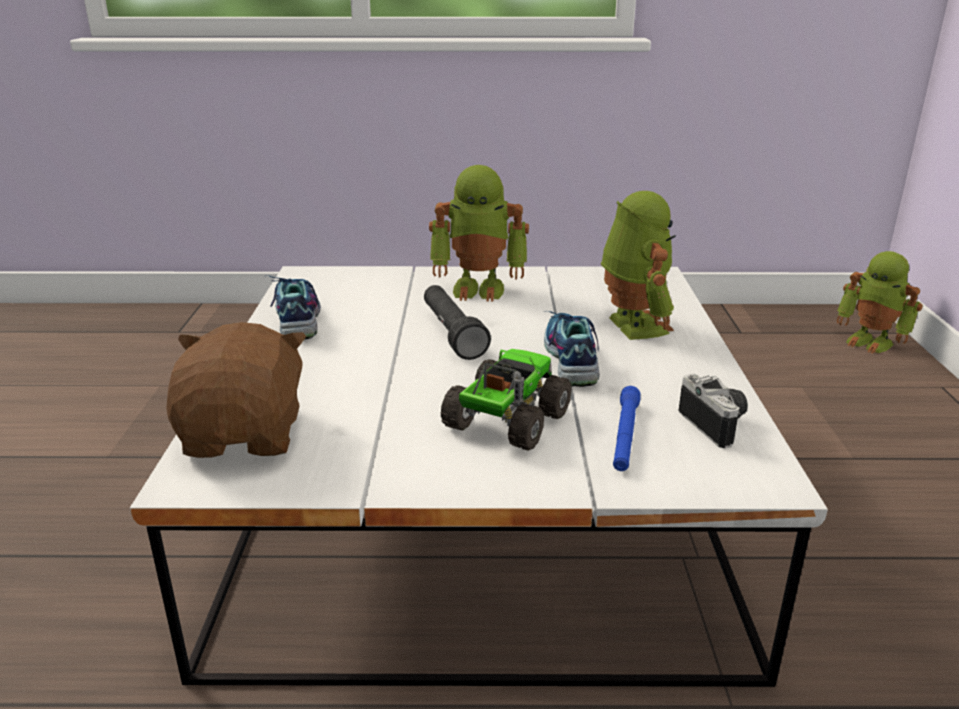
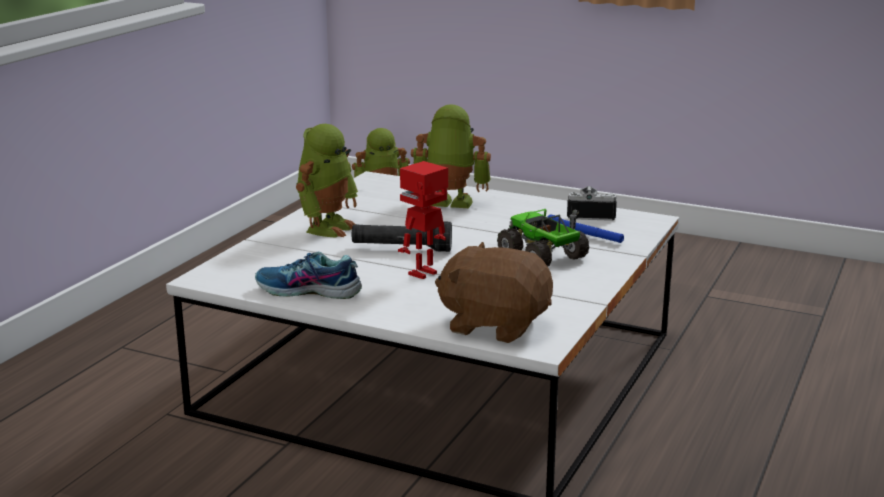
camera: 65 degrees left, 5 degrees down
shoe [544,311,600,387] -> none
none -> toy robot [398,161,448,279]

